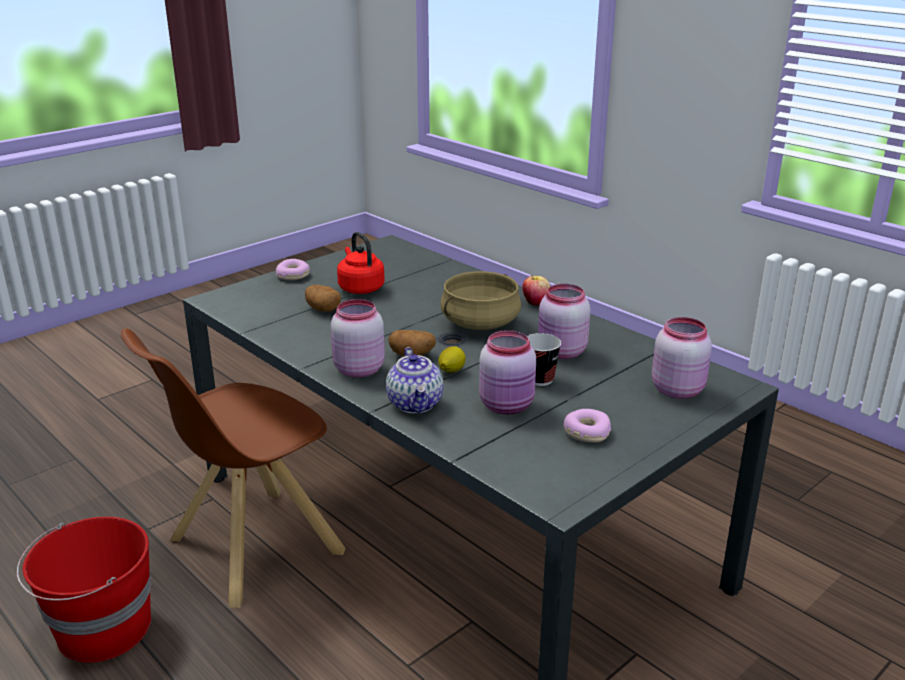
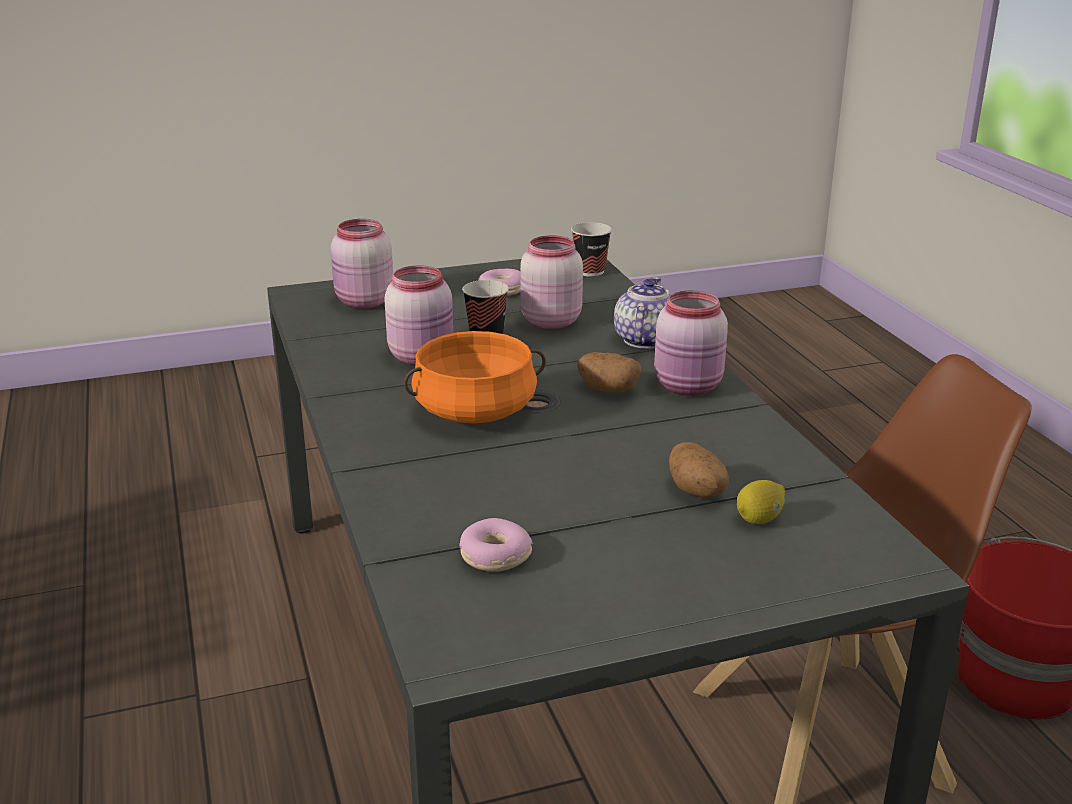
camera: 155 degrees left, 0 degrees up
donut [276,259,310,280] -> donut moved to [460,518,533,572]
red kettle [337,232,385,294] -> none
lemon [438,346,465,373] -> lemon moved to [737,480,785,524]
beige cooking pot [441,271,521,330] -> orange cooking pot [404,331,546,423]
apple [522,275,551,306] -> none
none -> cup [571,222,612,277]

